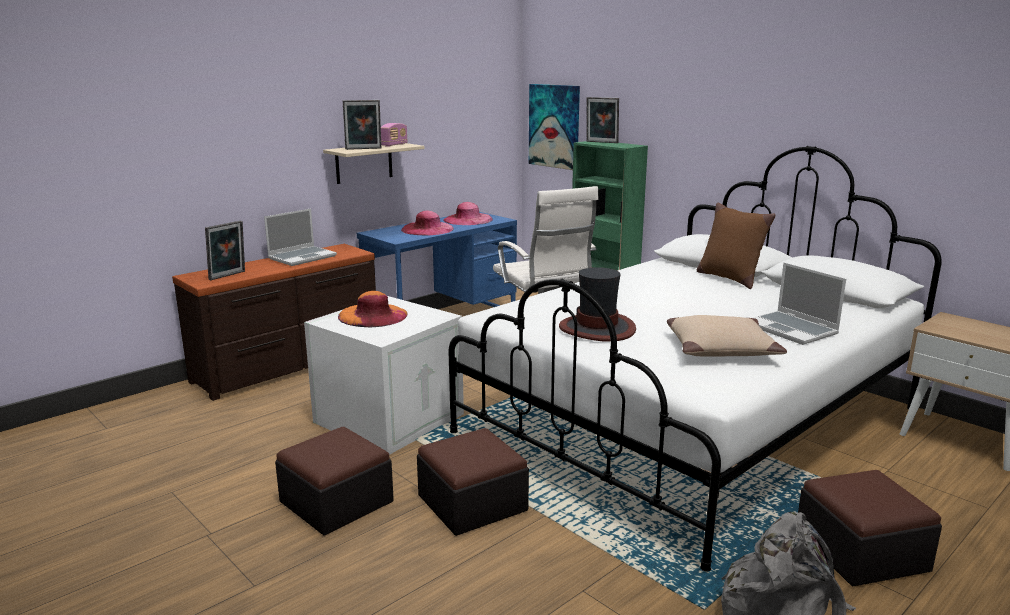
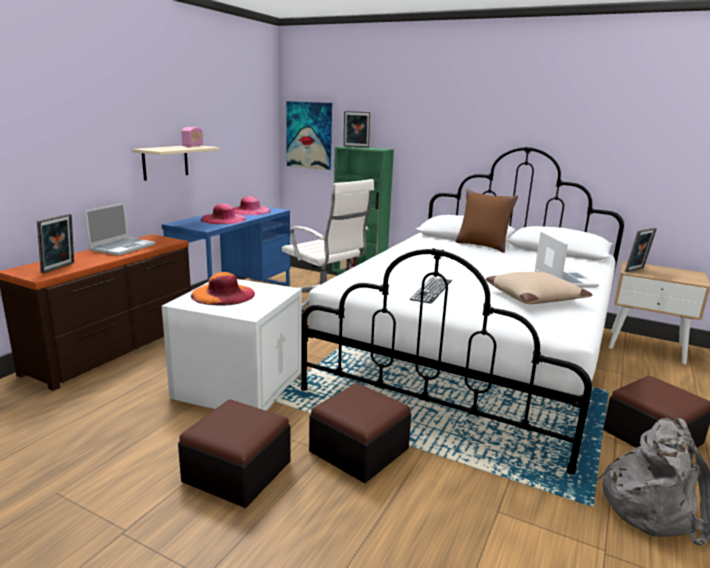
camera: 20 degrees left, 0 degrees up
picture frame [343,100,381,150] -> picture frame moved to [625,228,657,273]
hat [559,267,636,342] -> keyboard [410,277,452,304]
laptop [753,263,846,345] -> laptop turned 135 degrees counterclockwise [534,231,599,288]

